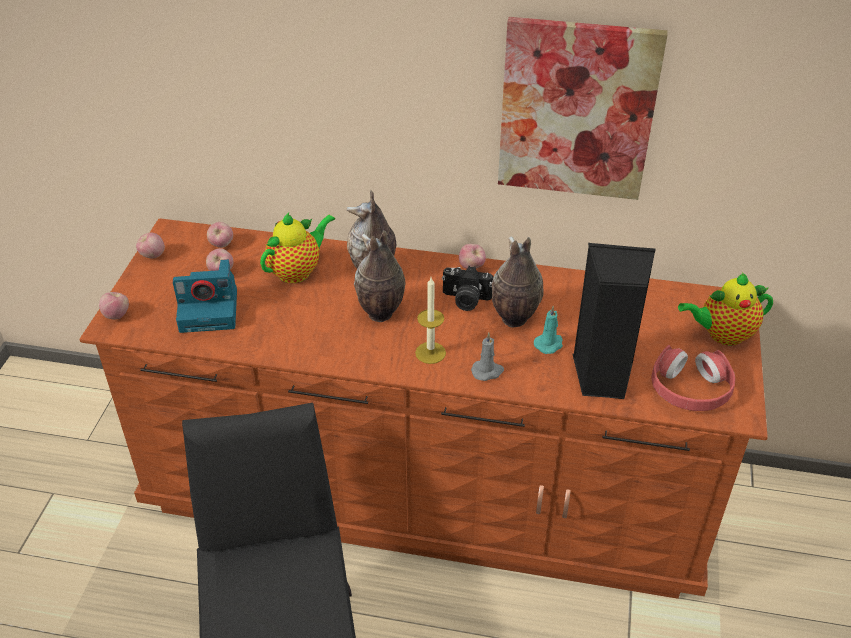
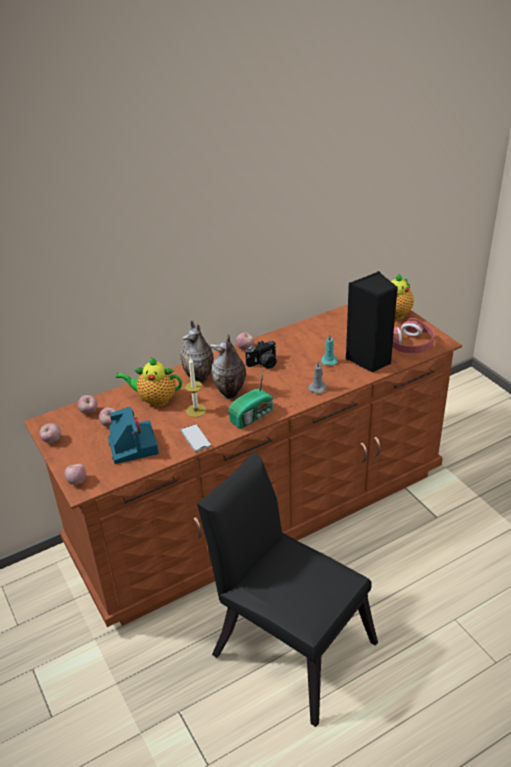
camera: 40 degrees left, 5 degrees down
camera [173,259,237,333] -> camera turned 60 degrees counterclockwise [108,407,159,464]
teapot [260,212,335,283] -> teapot turned 90 degrees counterclockwise [116,356,182,407]
candle [415,278,446,364] -> candle moved to [185,357,206,417]
vase [492,237,543,328] -> none
picture [498,17,668,200] -> none
none -> phone [181,424,211,452]
none -> radio [228,367,273,429]

